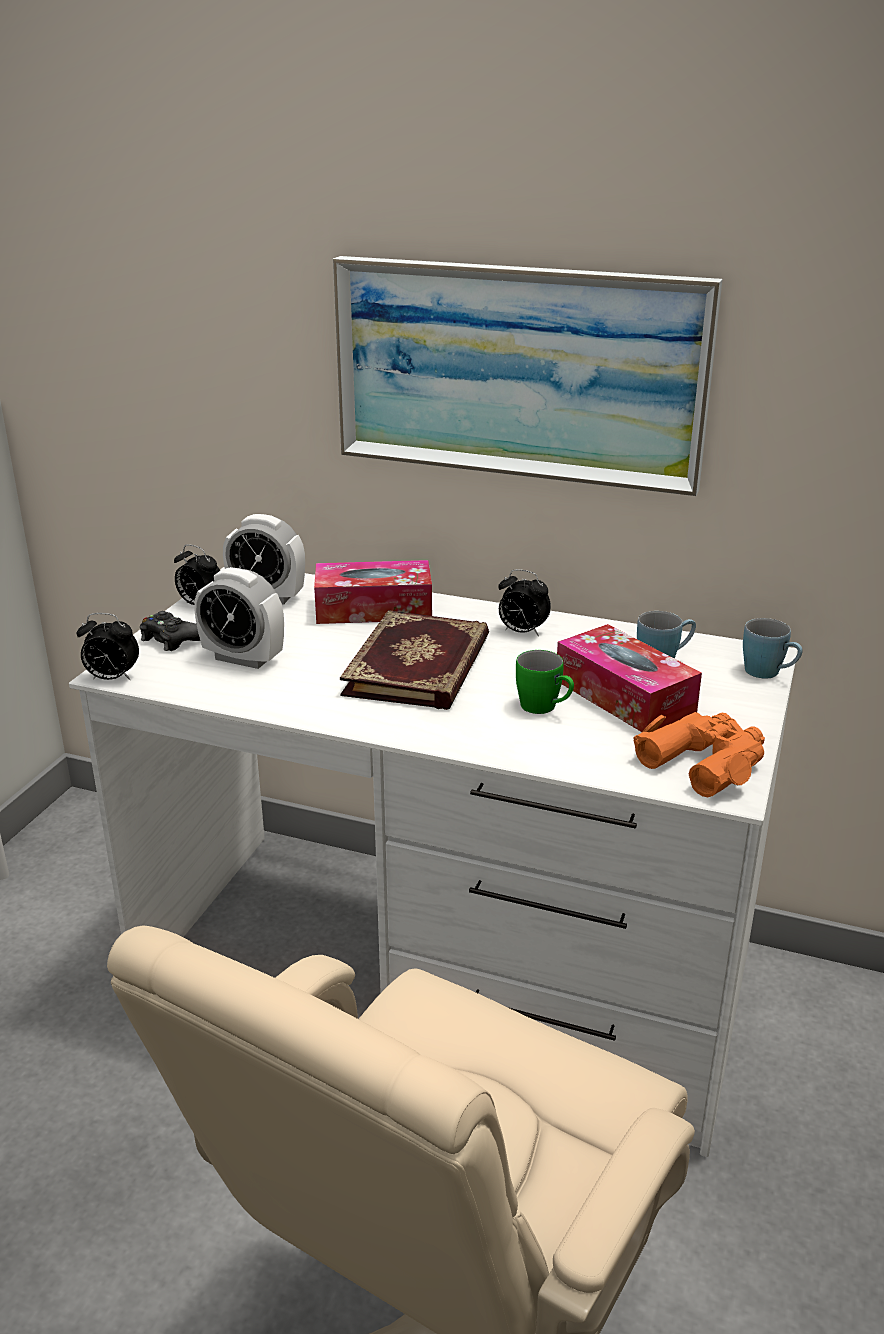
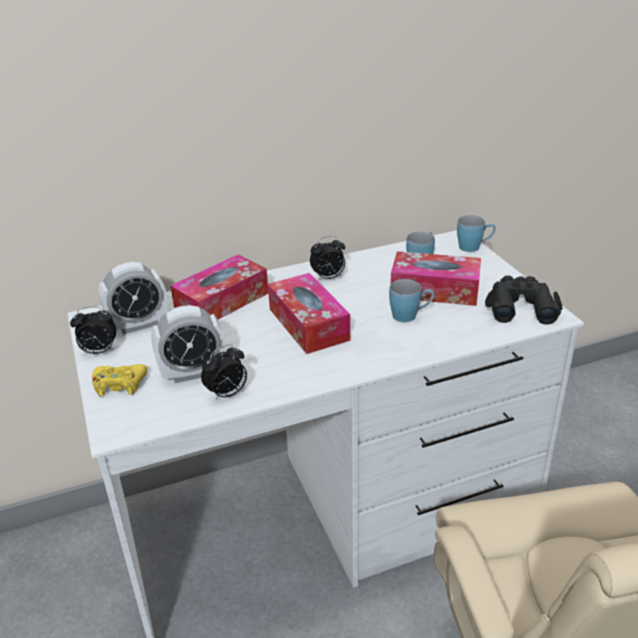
camera: 40 degrees left, 5 degrees up
alarm clock [77,613,139,680] -> alarm clock moved to [201,344,247,400]
black game controller [140,611,200,651] -> yellow game controller [92,364,148,397]
picture [333,256,723,496] -> none
book [340,610,489,710] -> tissue box [268,273,350,354]
green mug [516,650,574,714] -> blue mug [389,279,434,322]
orange binoculars [633,712,765,798] -> black binoculars [485,275,563,325]

